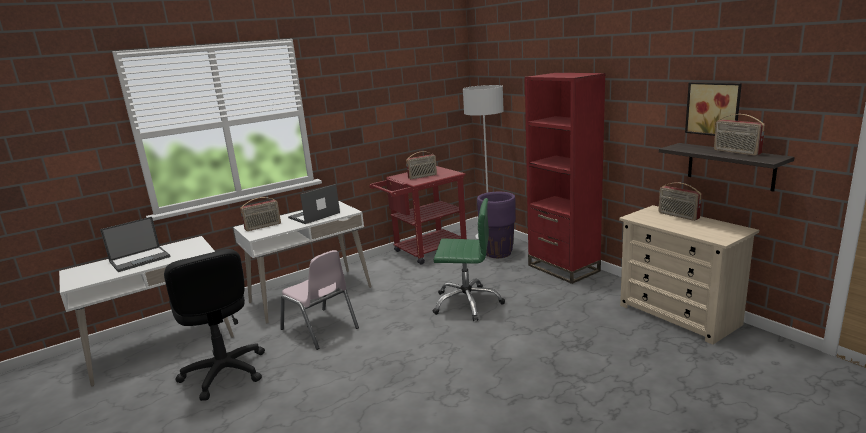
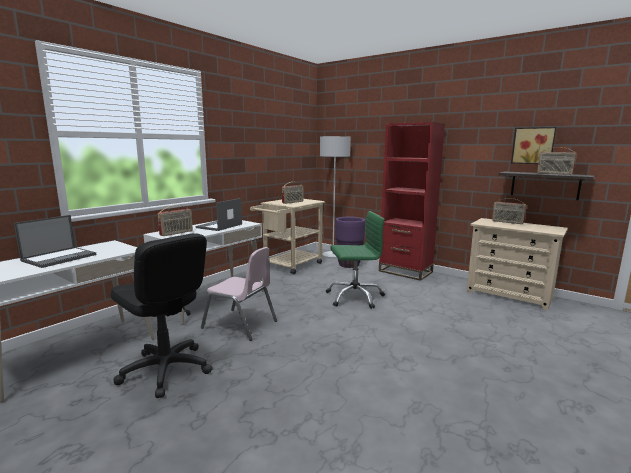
camera: 20 degrees left, 5 degrees down
red cart [369,166,467,265] -> beige cart [250,199,325,274]

